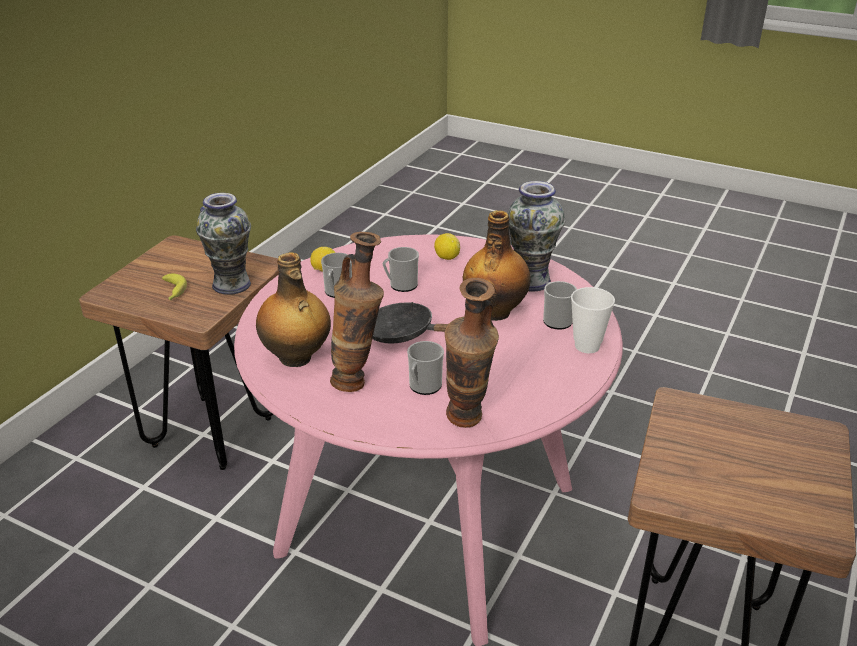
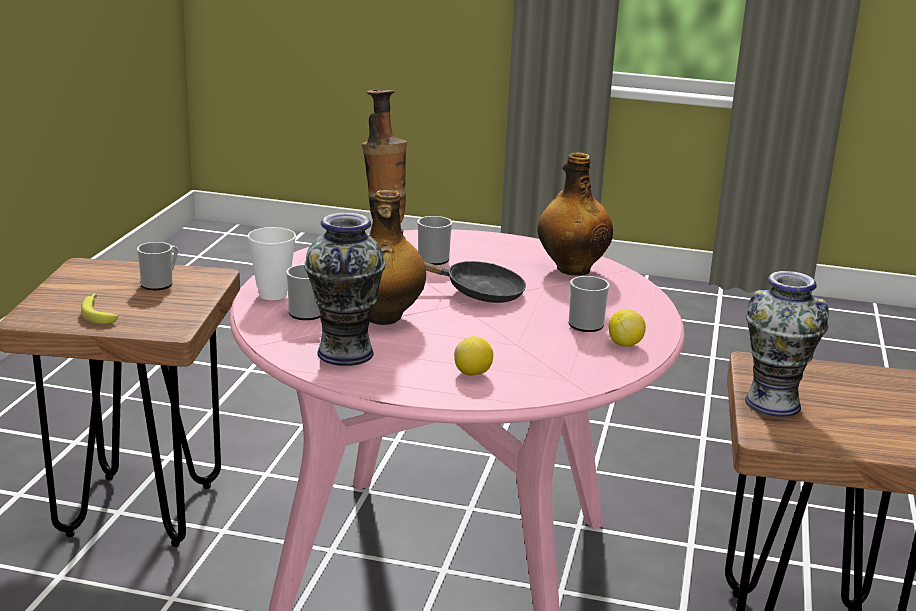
camera: 165 degrees right, 10 degrees down
banana [162,273,187,300] -> banana moved to [81,293,119,324]
vase [330,232,384,392] -> none
mug [382,247,419,292] -> mug moved to [137,242,178,290]

